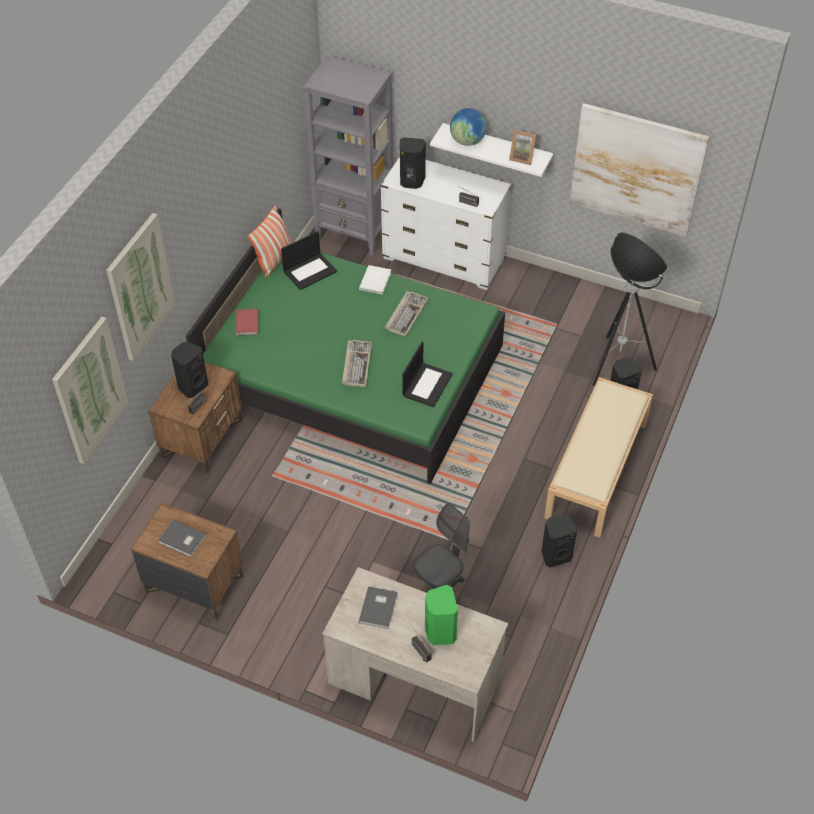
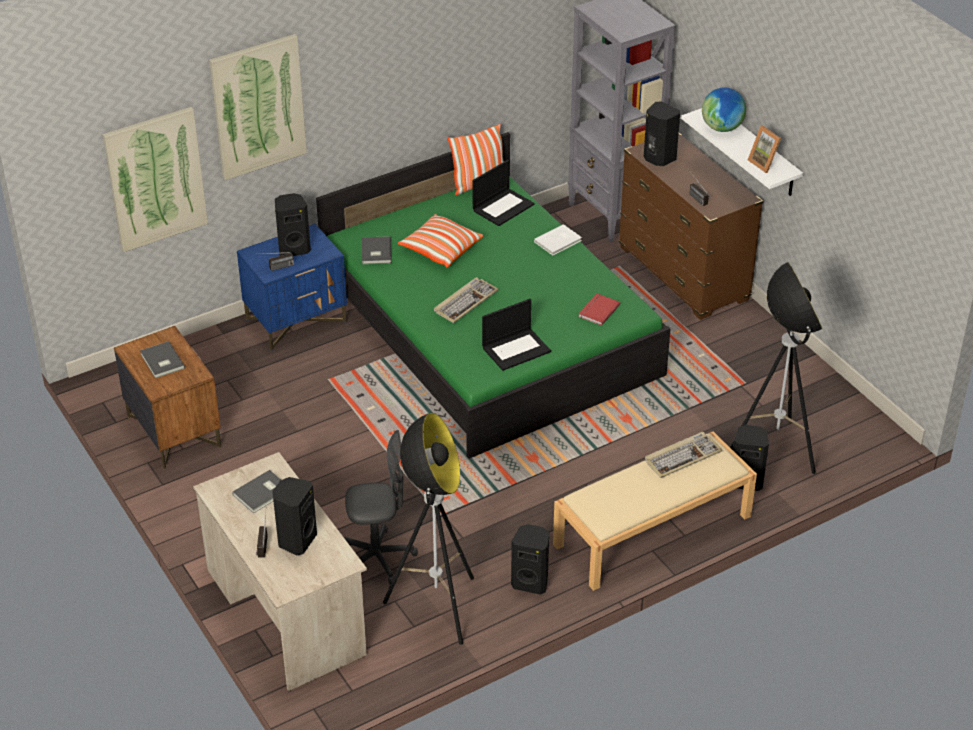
camera: 35 degrees right, 10 degrees down
brown nightstand [149,361,243,475] -> blue nightstand [237,224,347,351]
red book [236,309,259,335] -> red book moved to [578,294,620,326]
laptop [281,231,337,290] -> laptop turned 45 degrees counterclockwise [472,160,535,226]
white dresser [380,156,512,290] -> brown dresser [619,133,763,320]
keyboard [385,291,429,337] -> keyboard moved to [645,432,722,478]
green speaker [425,585,458,645] -> black speaker [272,477,317,556]
picture [570,103,709,236] -> none
none -> grey book [362,236,392,264]
none -> floor lamp [383,413,474,645]
none -> pillow [398,214,483,268]

